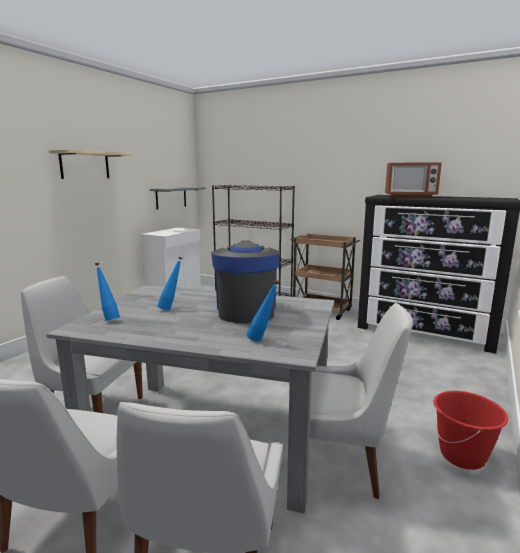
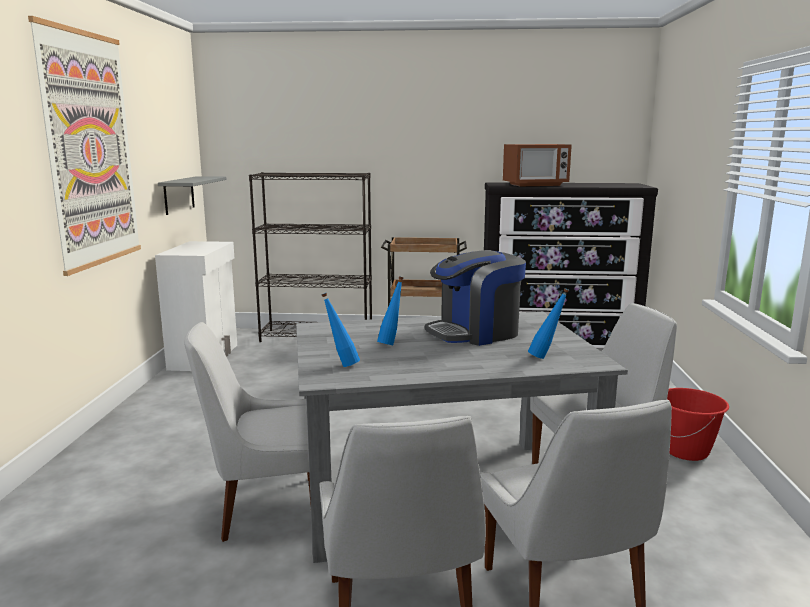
camera: 25 degrees left, 0 degrees up
beige shelf [48,149,132,179] -> picture [28,16,141,276]
coffee machine [211,241,280,323] -> coffee machine turned 90 degrees counterclockwise [425,250,526,346]

